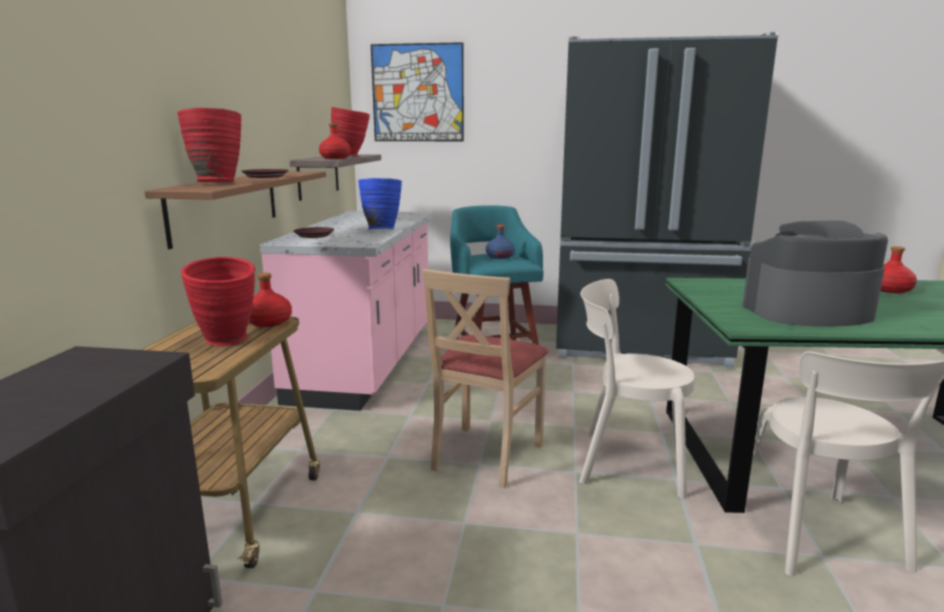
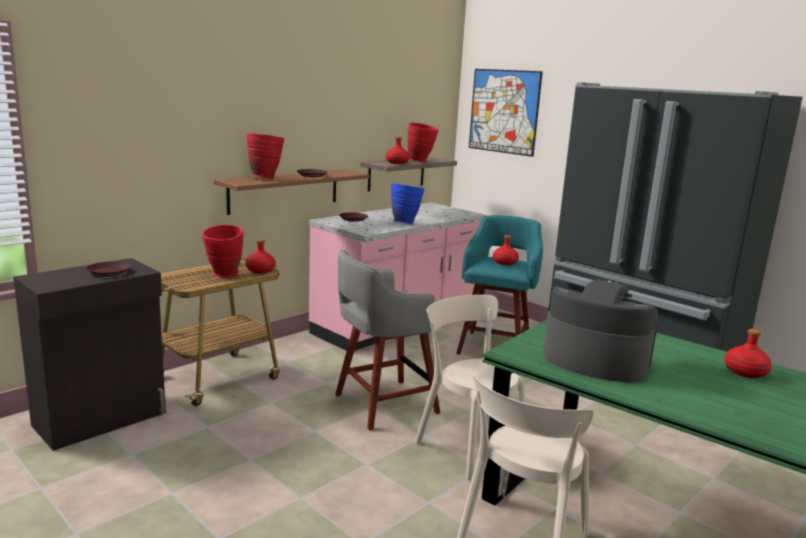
camera: 35 degrees right, 0 degrees up
beige chair [422,269,549,488] -> grey stool [335,250,443,430]
blue bottle [486,225,515,259] -> red bottle [493,235,519,265]
none -> brown plate [86,261,130,277]

